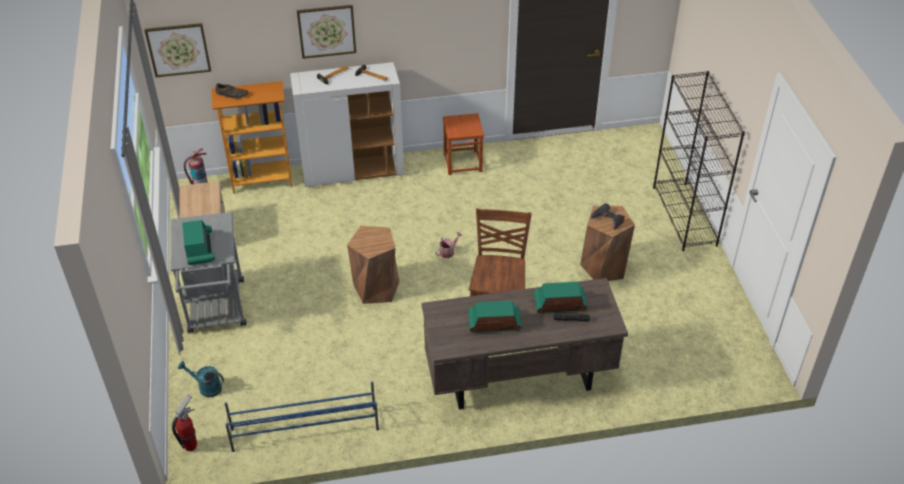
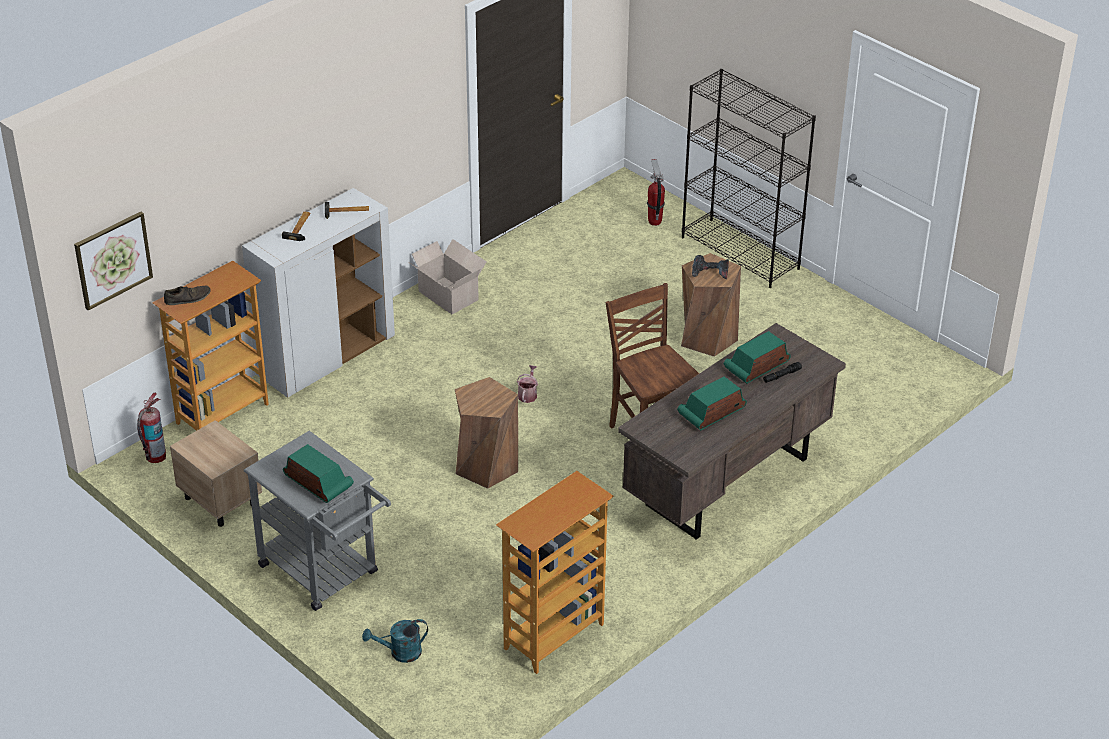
camera: 35 degrees left, 5 degrees down
fire extinguisher [172,394,197,451] -> fire extinguisher moved to [647,159,665,226]
blue shoe rack [225,381,379,452] -> bookcase [496,471,613,674]
picture [297,5,356,59] -> none
brown stool [443,113,484,175] -> cardboard box [408,239,486,314]

